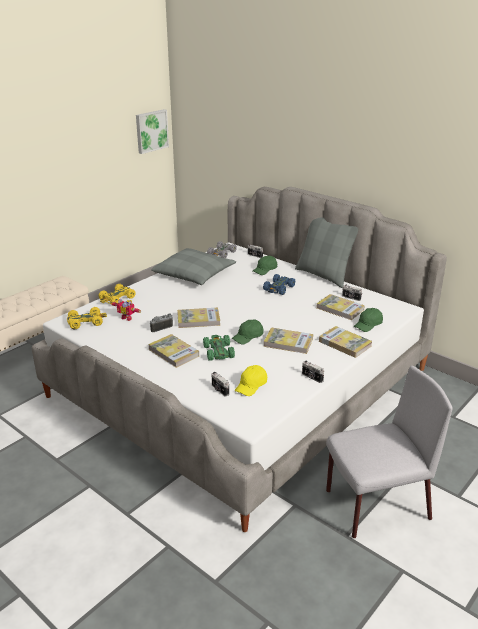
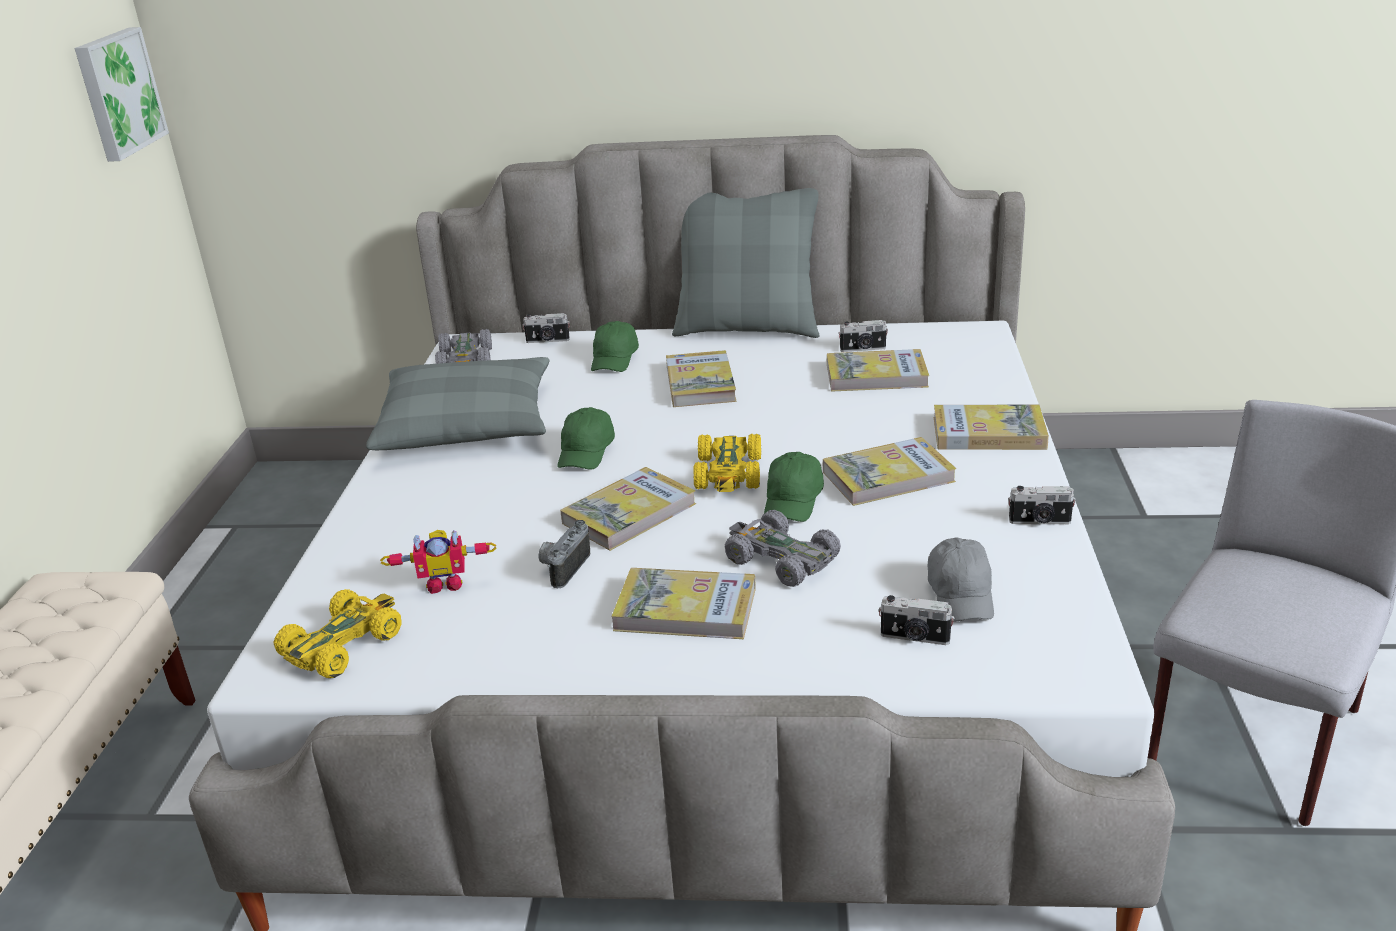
camera: 35 degrees left, 0 degrees up
yellow toy car [99,284,136,304] -> yellow toy car moved to [694,434,761,492]
green toy car [203,335,235,361] -> grey toy car [725,510,841,587]
yellow cap [235,365,267,396] -> grey cap [928,538,994,622]
blue toy car [263,274,296,295] -> book [666,350,737,407]
green cap [353,308,383,332] -> green cap moved to [557,407,615,470]

